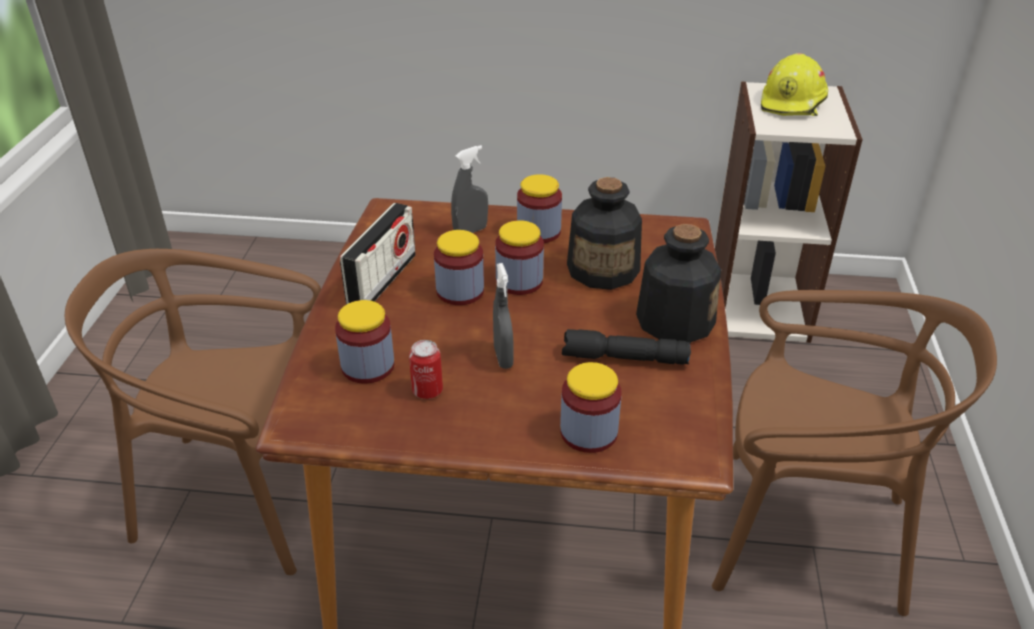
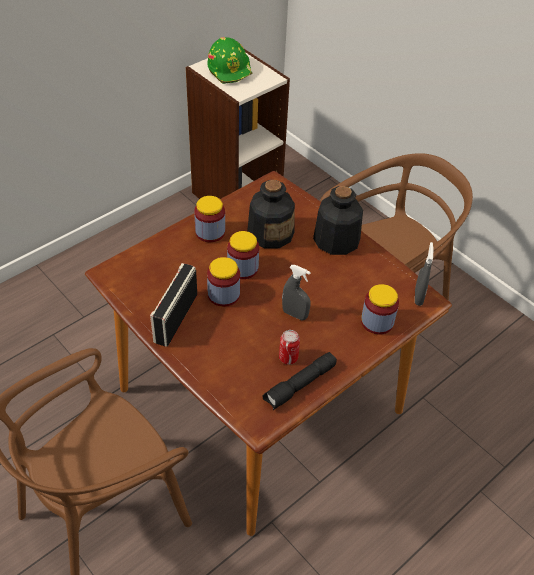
camera: 50 degrees left, 10 degrees up
jar [335,300,394,384] -> none
radio [340,203,416,305] -> radio turned 135 degrees counterclockwise [150,263,197,347]
grey spray bottle [451,145,488,233] -> grey spray bottle moved to [415,242,434,306]
black flashlight [562,329,691,365] -> black flashlight moved to [262,352,337,410]
yellow hard hat [761,53,828,116] -> green hard hat [207,37,253,84]

